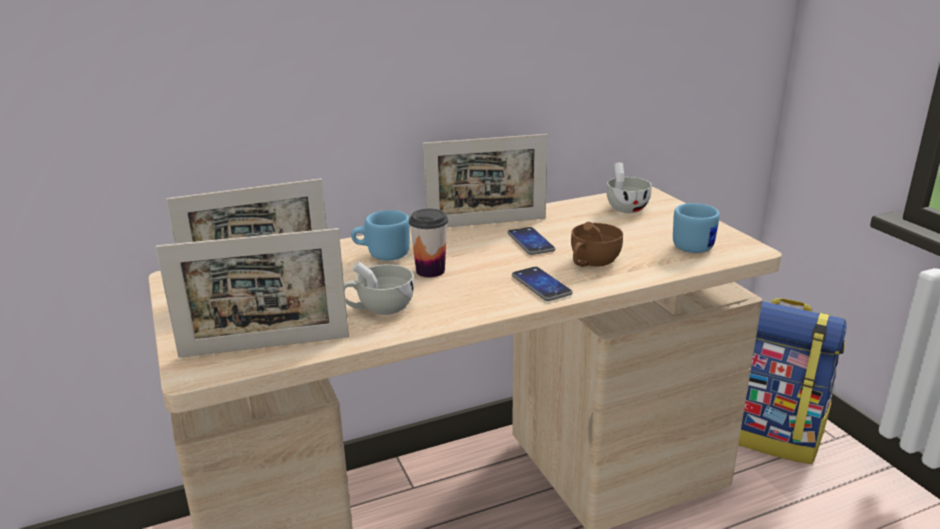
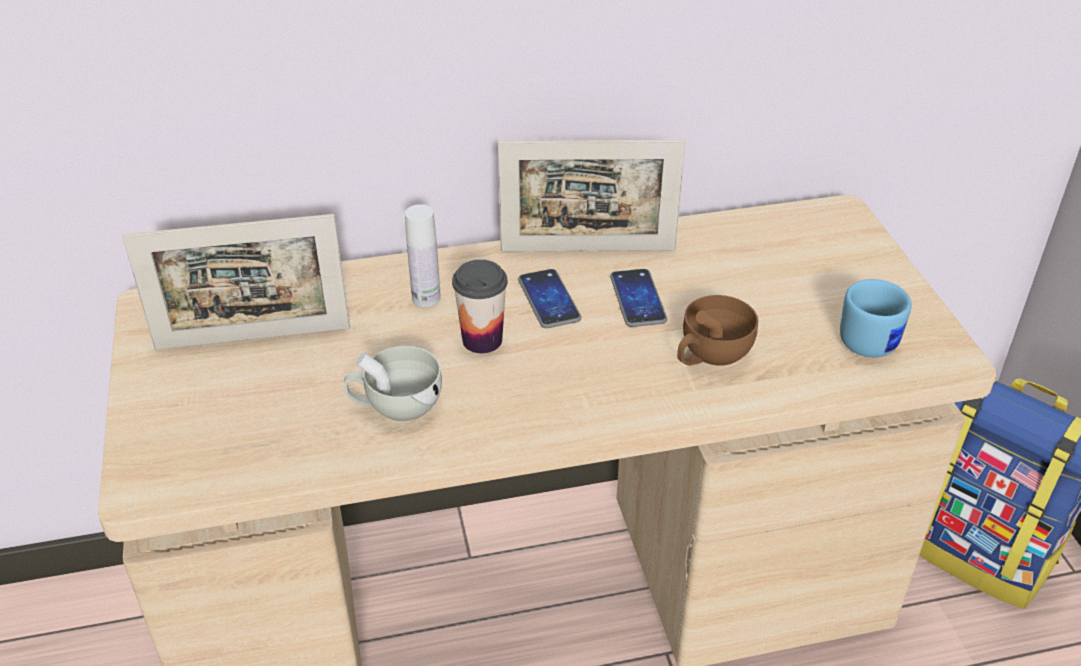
camera: 10 degrees right, 15 degrees up
picture frame [156,228,349,358] -> none
blue mug [351,210,410,261] -> white bottle [405,204,441,307]
phone [512,267,573,301] -> phone moved to [518,269,581,328]
white cup [606,162,652,213] -> none

